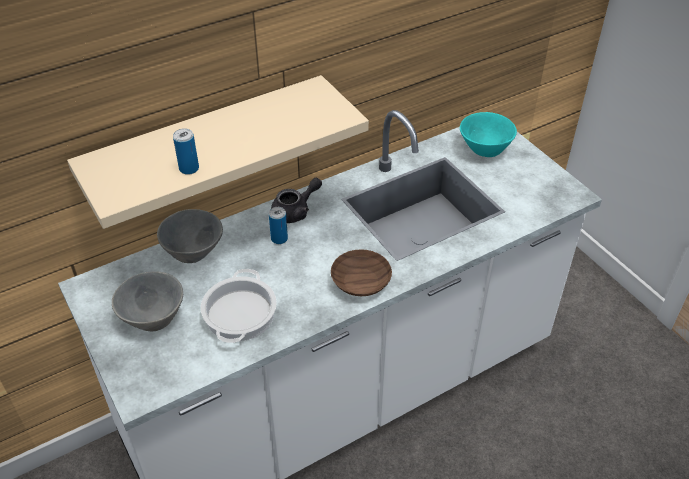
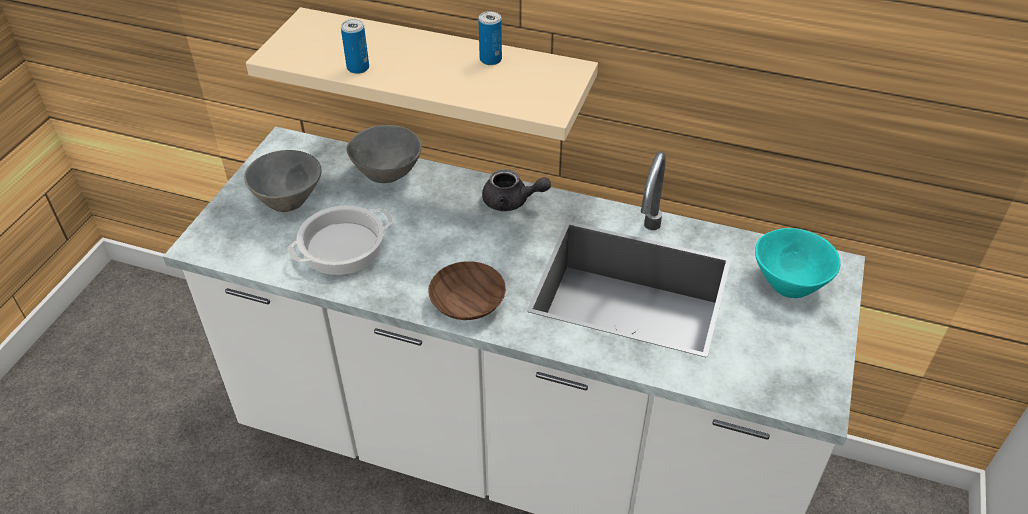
camera: 50 degrees right, 0 degrees up
can [269,207,288,244] -> can moved to [478,11,502,65]

